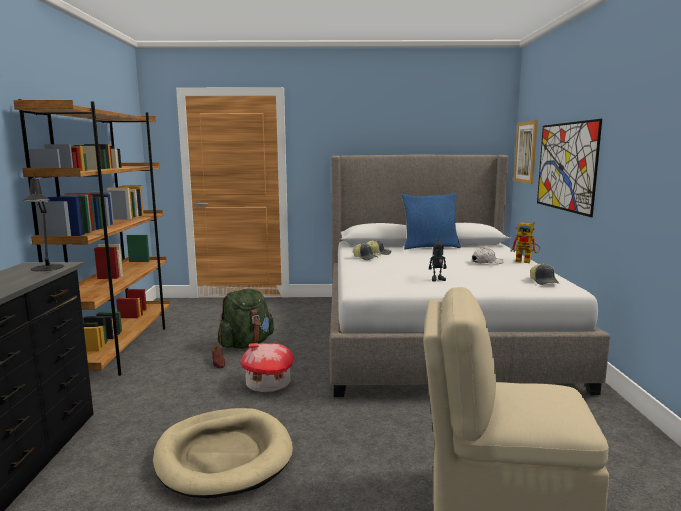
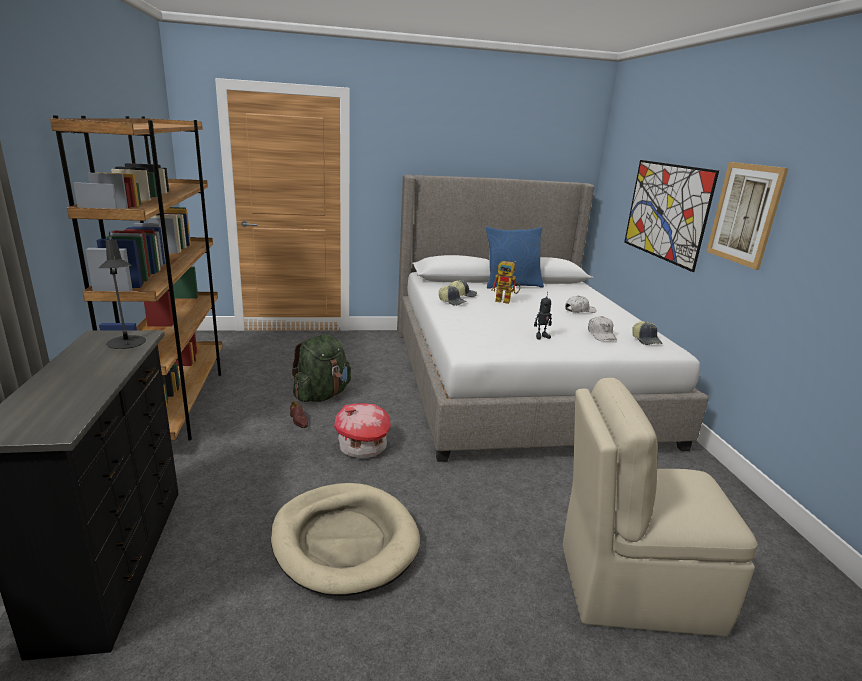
camera: 10 degrees left, 10 degrees up
toy robot [511,222,540,263] -> toy robot moved to [491,261,520,304]
picture [513,120,538,184] -> picture moved to [706,162,789,270]
none -> white cap [588,316,617,340]

